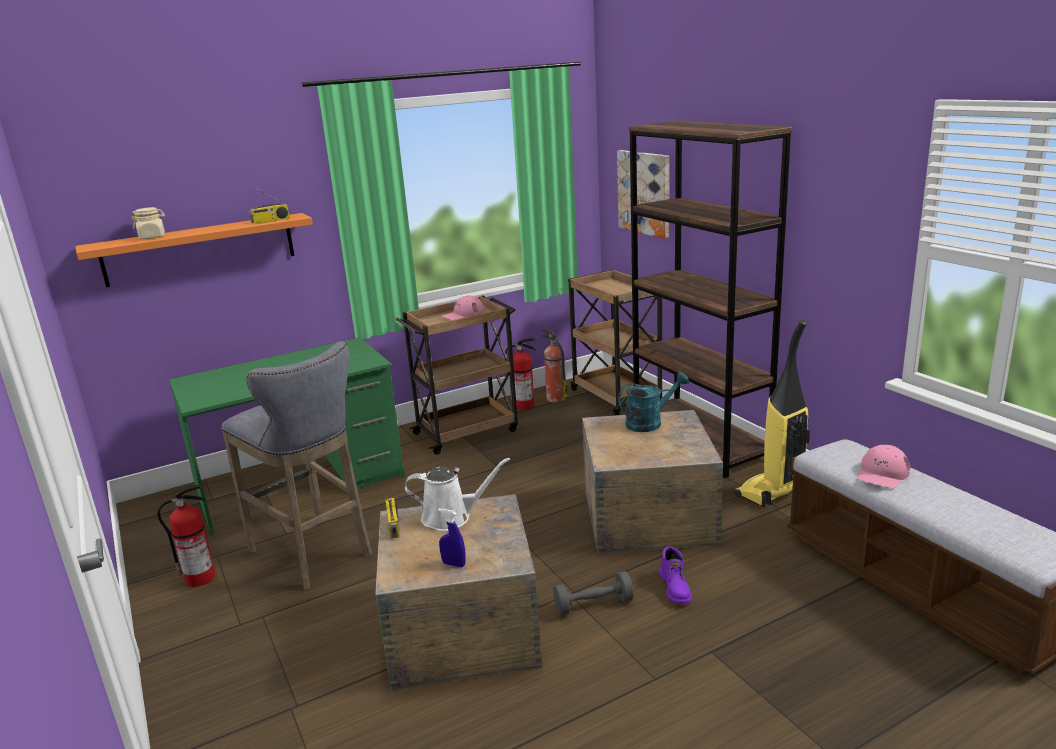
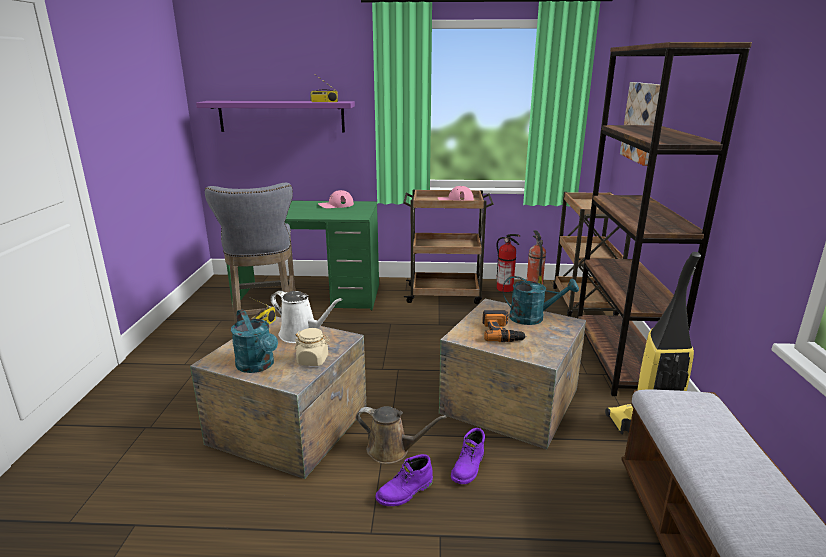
camera: 30 degrees right, 0 degrees up
orange shelf [76,213,313,287] -> purple shelf [196,101,355,132]
beige jar [131,207,165,239] -> beige jar moved to [295,328,330,366]
fire extinguisher [157,484,216,587] -> none
blue spray bottle [438,509,466,567] -> turquoise watering can [231,309,278,373]
grey dumbbell [553,571,634,616] -> brown watering can [356,406,447,464]
pink cap [857,445,910,488] -> pink cap moved to [318,190,354,209]
none -> purple boot [375,454,433,506]
none -> power drill [482,310,527,342]

